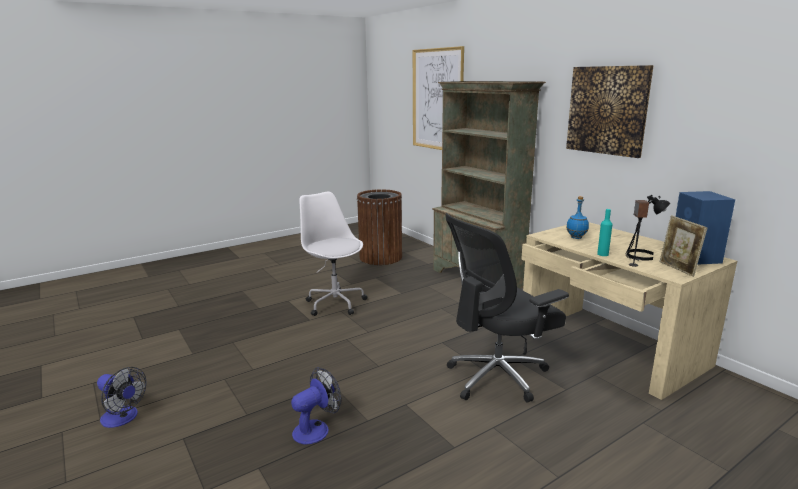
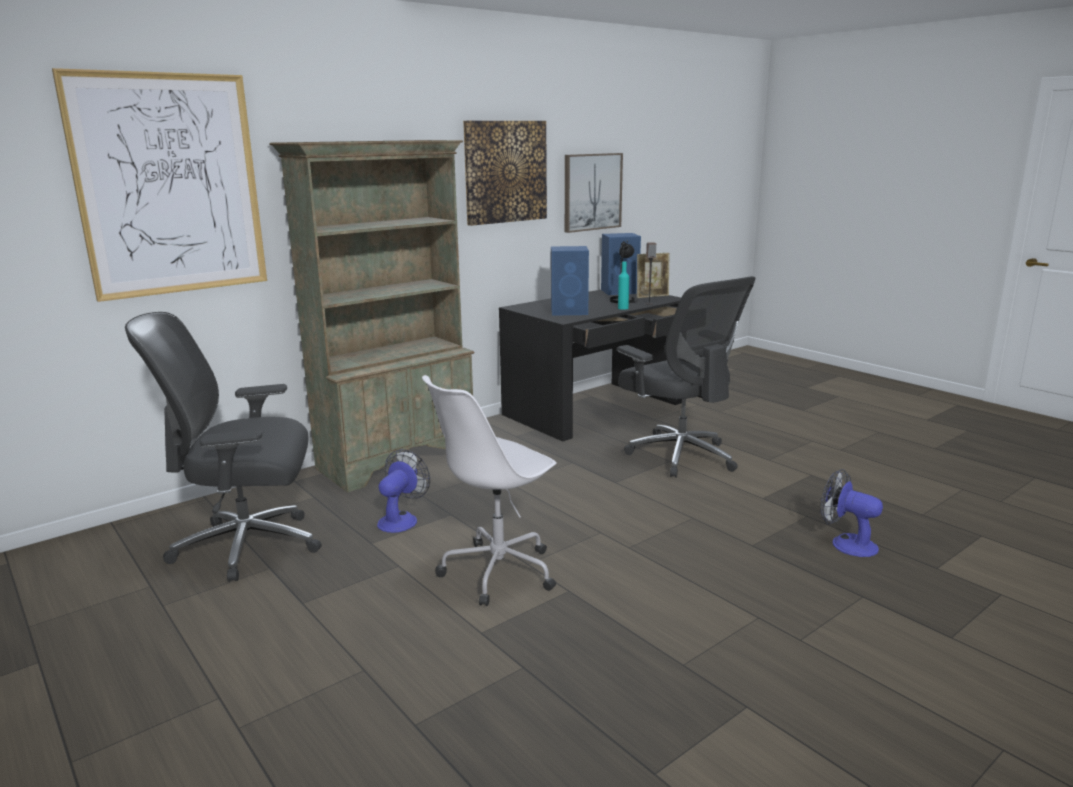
camera: 95 degrees left, 0 degrees up
fan [97,367,147,428] -> fan moved to [377,449,430,533]
brown trash can [357,189,402,265] -> office chair [125,312,322,582]
beige desk [521,222,737,400] -> black desk [499,290,682,442]
blue bottle [566,196,589,239] -> blue speaker [551,246,589,316]
none -> picture [565,153,623,233]

